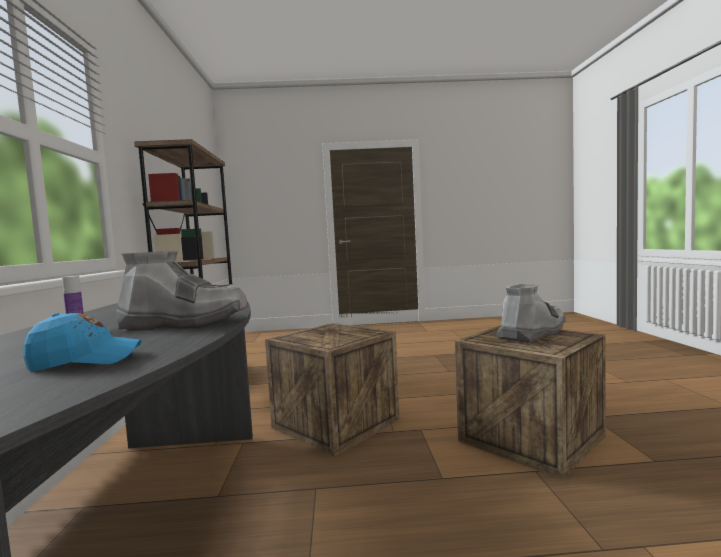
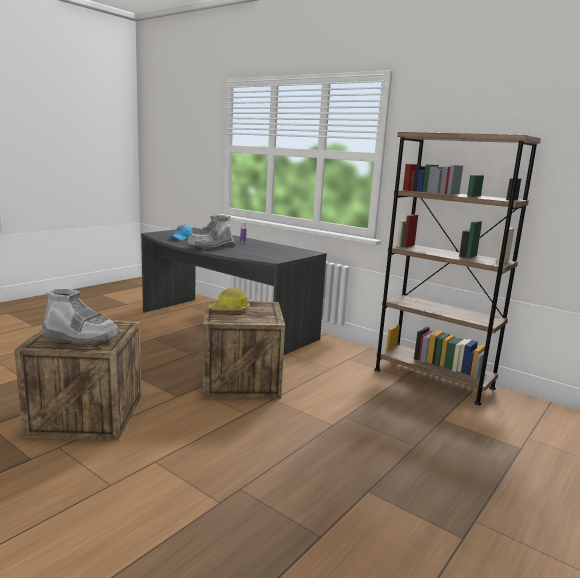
camera: 130 degrees right, 10 degrees up
grey boot [497,284,566,343] -> grey boot turned 75 degrees counterclockwise [41,289,120,346]
none -> hard hat [208,288,250,310]

